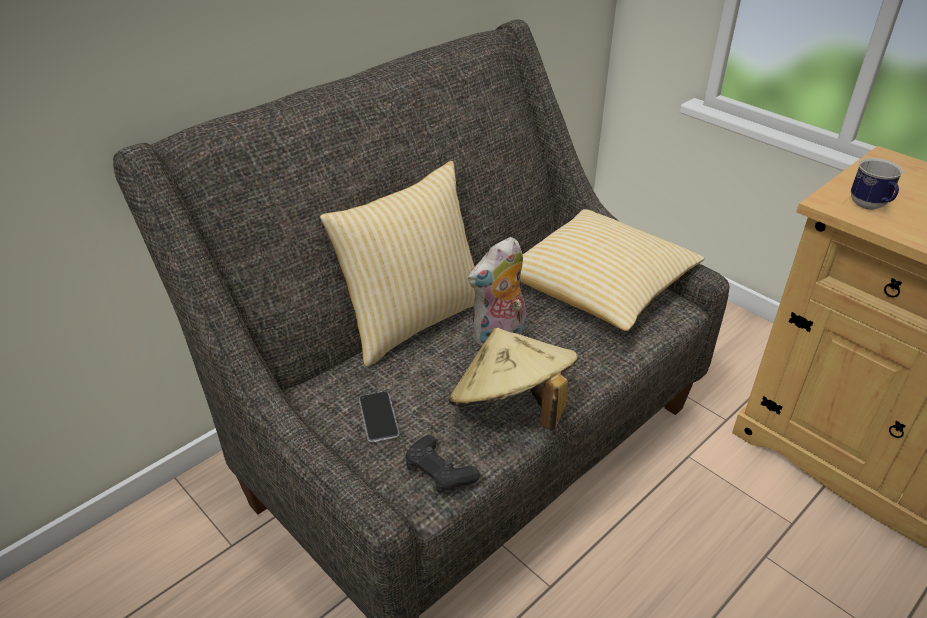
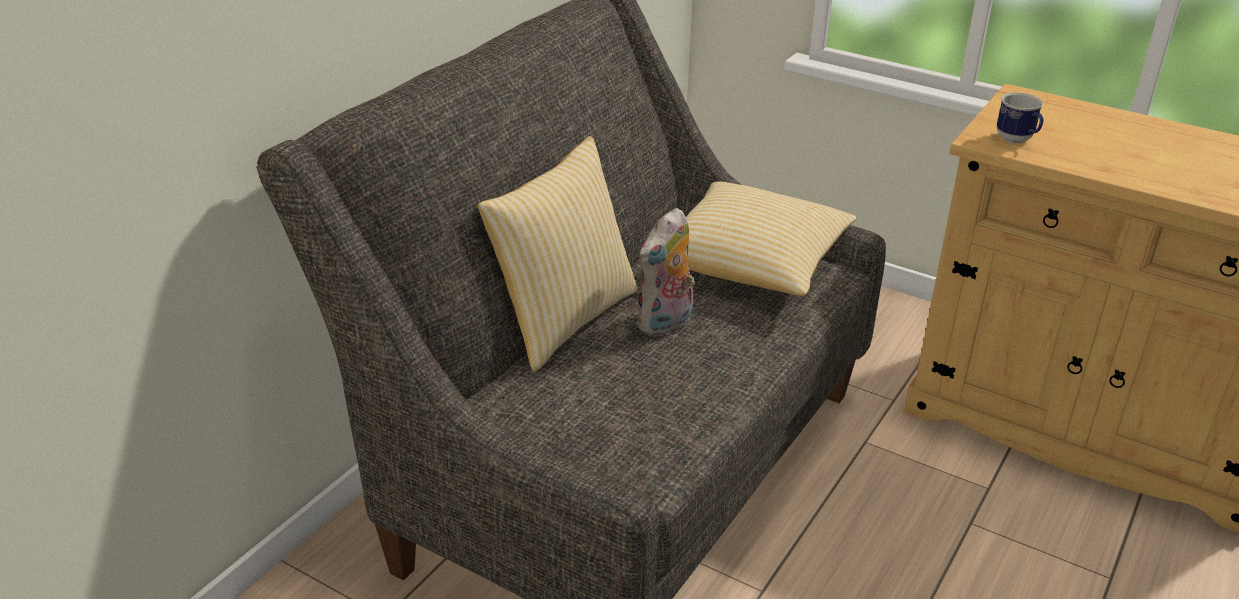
camera: 15 degrees left, 5 degrees down
phone [359,391,400,442] -> none
black game controller [405,435,480,494] -> none
beige hat [449,328,578,431] -> none

